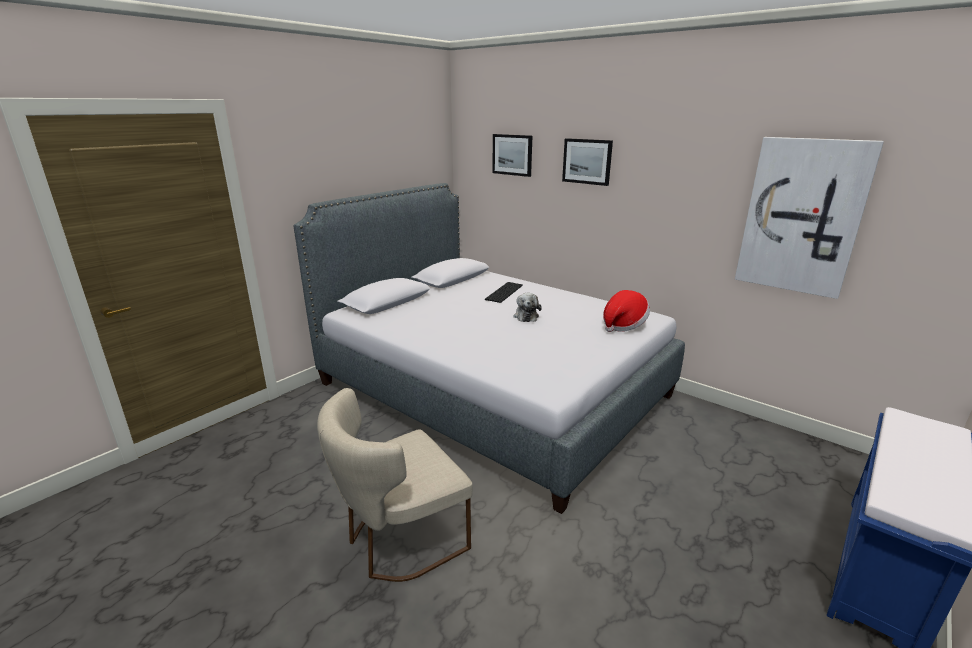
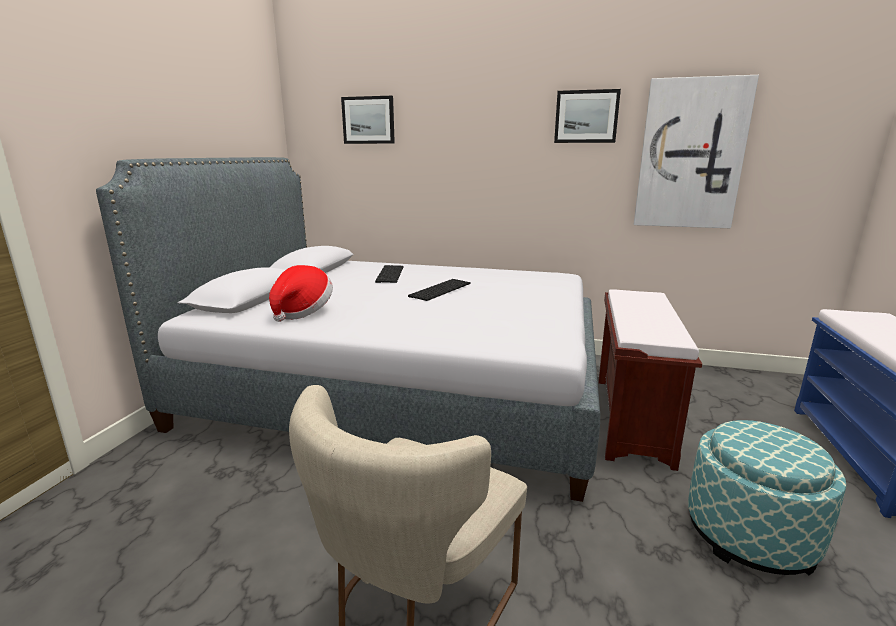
camera: 25 degrees left, 5 degrees down
plush toy [513,293,542,322] -> keyboard [408,279,471,301]
picture [562,138,613,186] -> picture moved to [554,89,621,143]
hat [603,290,650,332] -> hat moved to [269,265,333,322]
none -> brown bench [598,289,702,471]
none -> ottoman [688,420,846,575]

